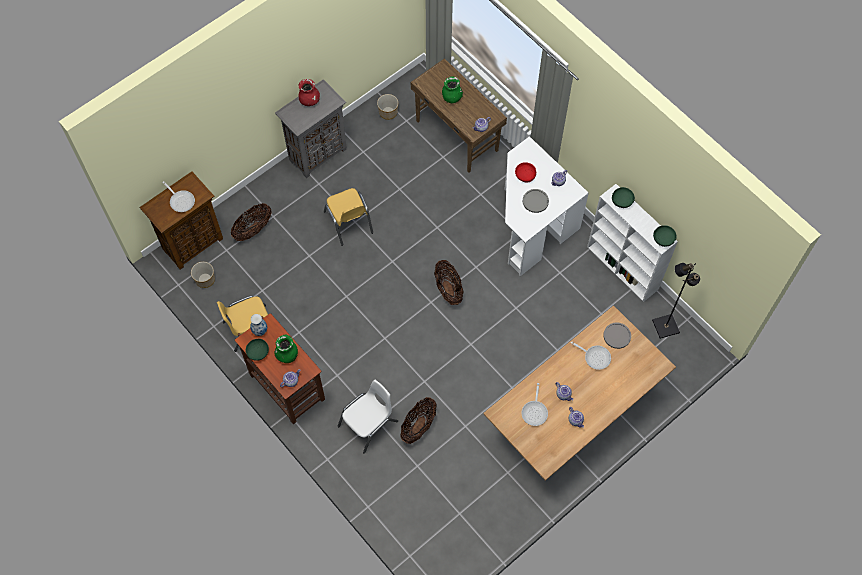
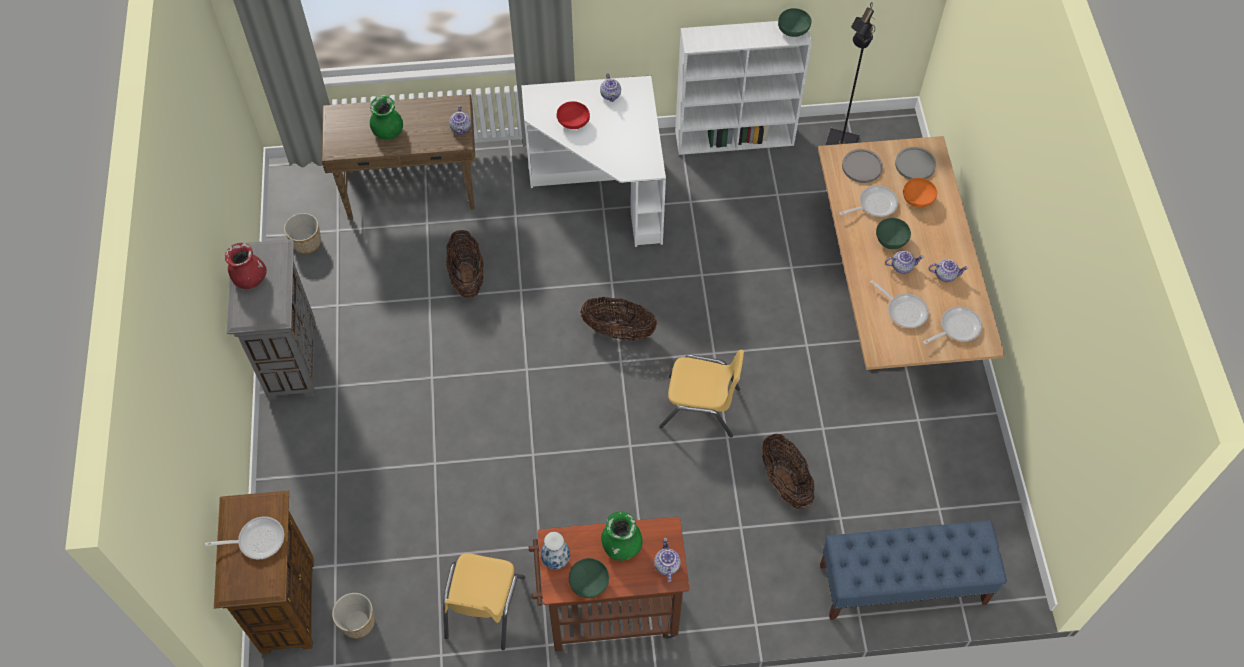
camera: 55 degrees left, 5 degrees down
basket [231,203,272,241] -> basket moved to [446,230,484,298]
yellow chair [324,188,373,246] -> yellow chair moved to [659,350,744,438]
white chair [338,380,398,454] -> none
grey plate [523,189,549,213] -> grey plate moved to [895,147,936,180]
green bowl [612,187,635,208] -> green bowl moved to [876,218,911,249]
none -> blue bench [820,520,1007,620]
none -> orange bowl [903,178,937,207]
none -> frying pan [923,307,982,344]

